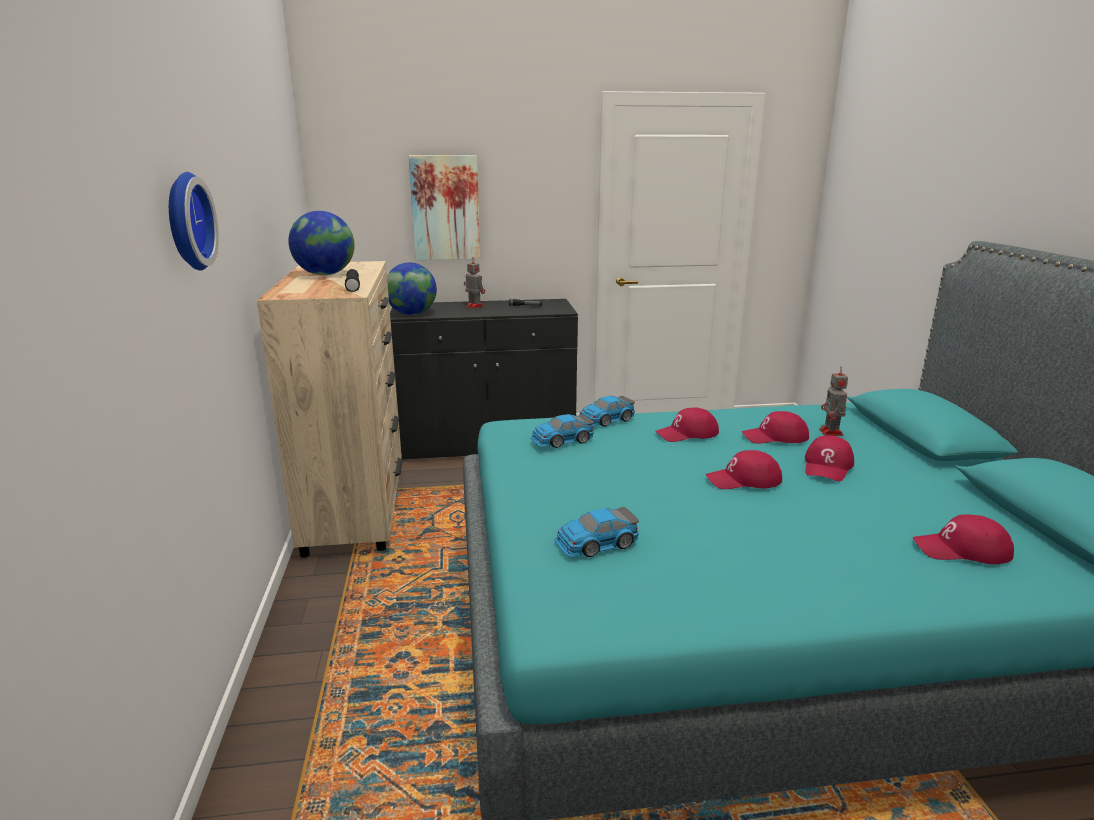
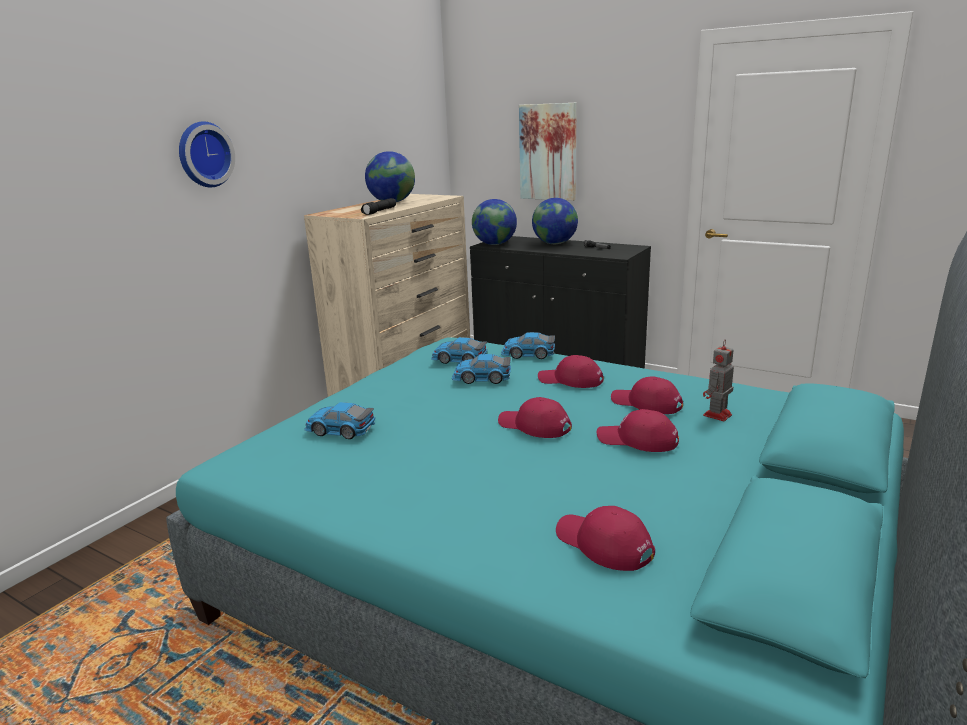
camera: 40 degrees right, 0 degrees up
toy robot [464,260,485,309] -> globe [532,198,578,244]
red cap [805,435,854,482] -> red cap turned 45 degrees clockwise [597,409,679,452]
none -> toy car [452,354,511,384]

